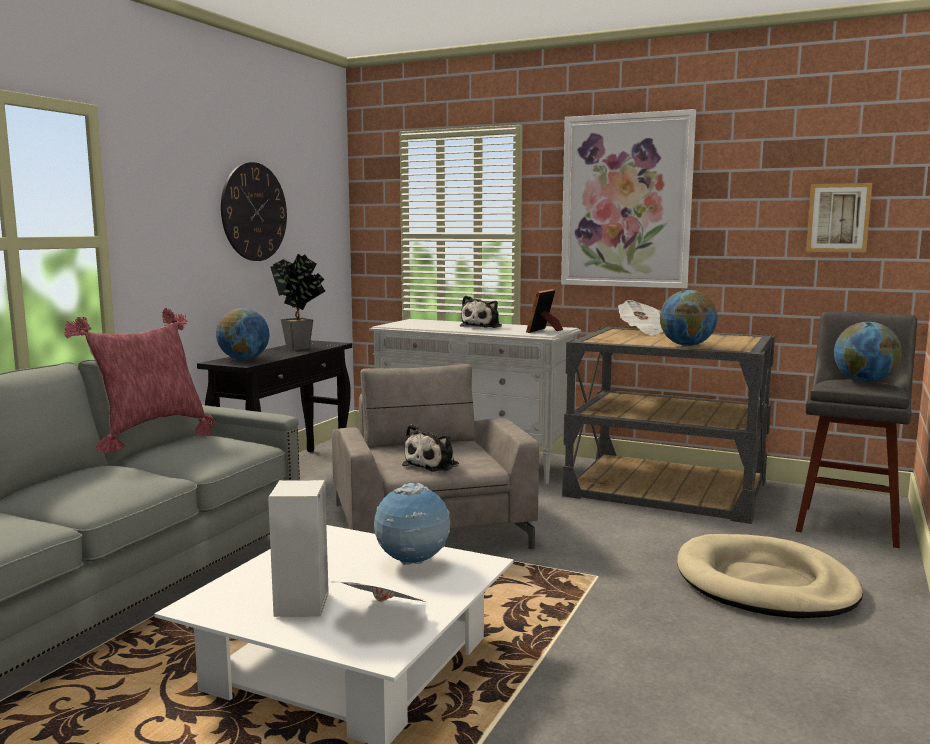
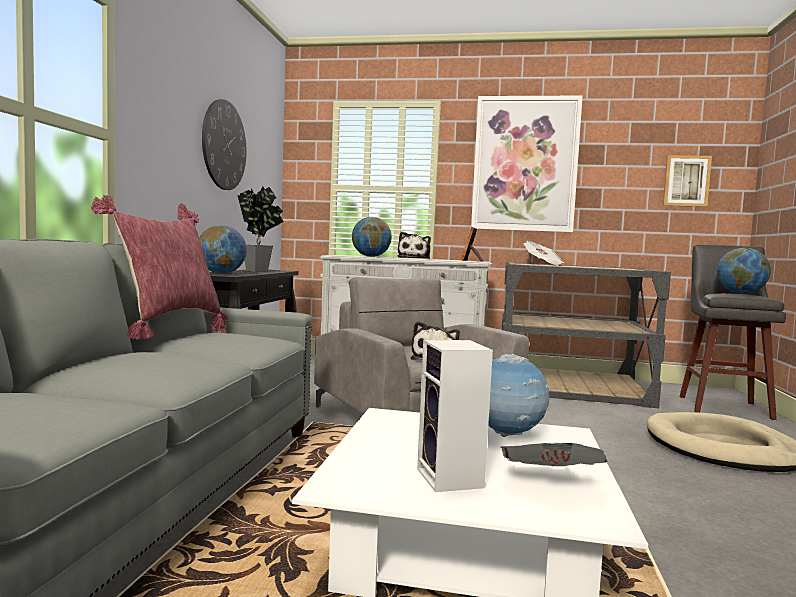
camera: 15 degrees left, 5 degrees down
globe [660,290,718,346] -> globe moved to [352,217,392,257]

